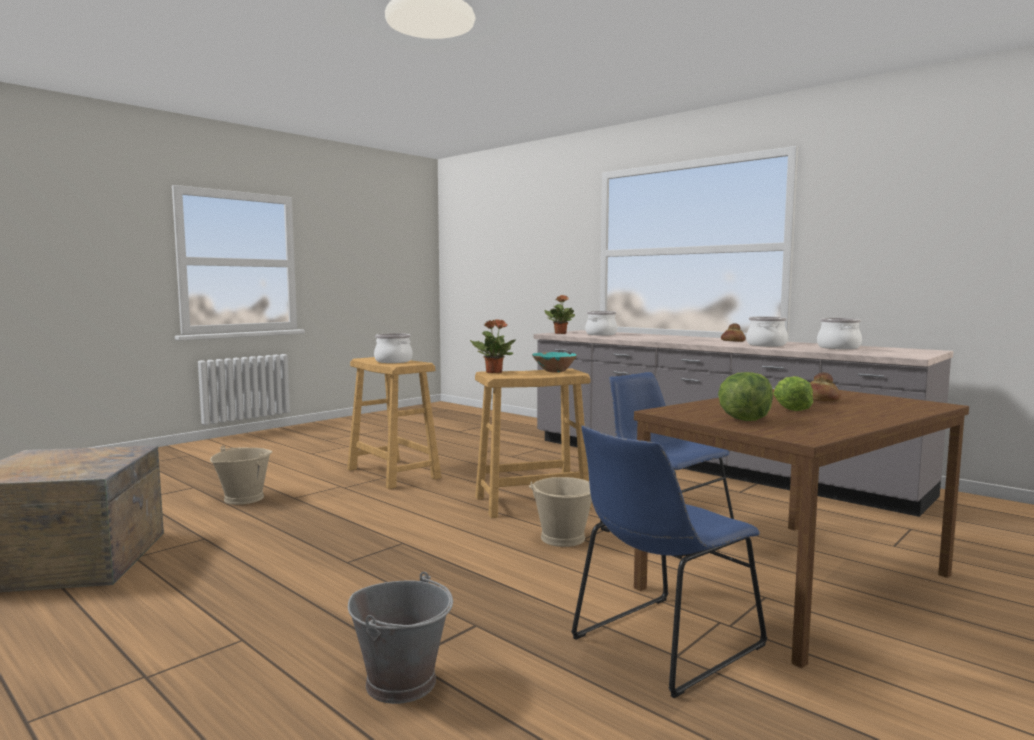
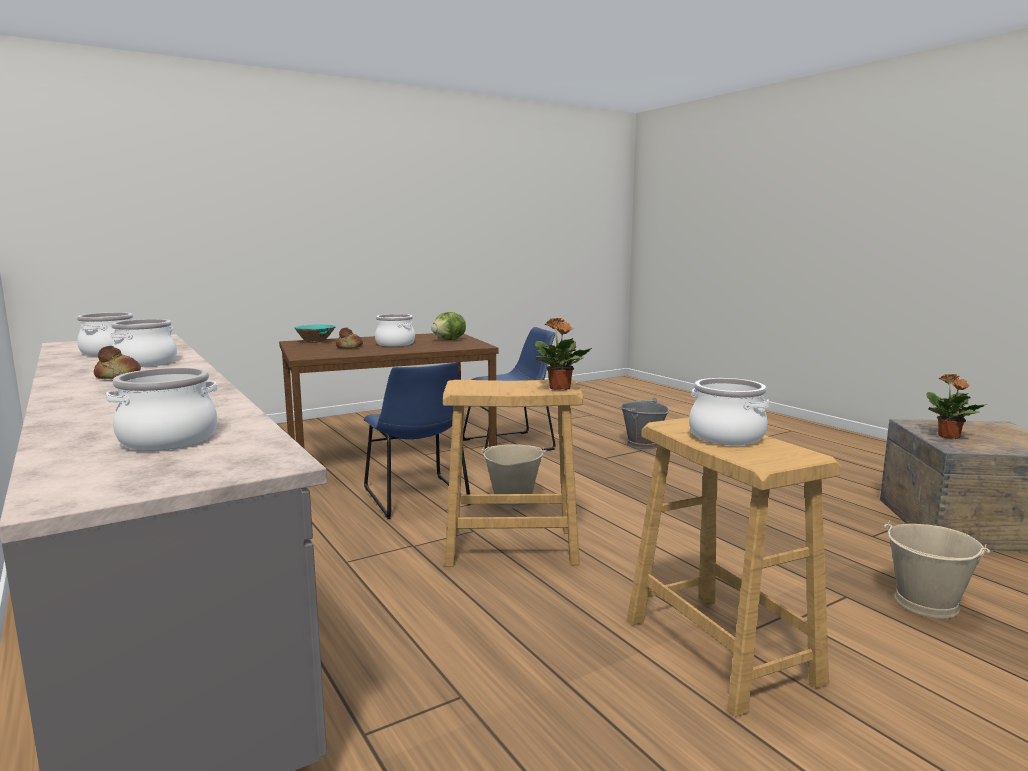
camera: 165 degrees left, 5 degrees up
turquoise bowl [532,352,577,373] -> turquoise bowl moved to [294,324,336,343]
potted plant [544,295,575,334] -> potted plant moved to [926,374,988,439]
lettuce [773,376,813,411] -> cooking pot [375,314,415,347]

